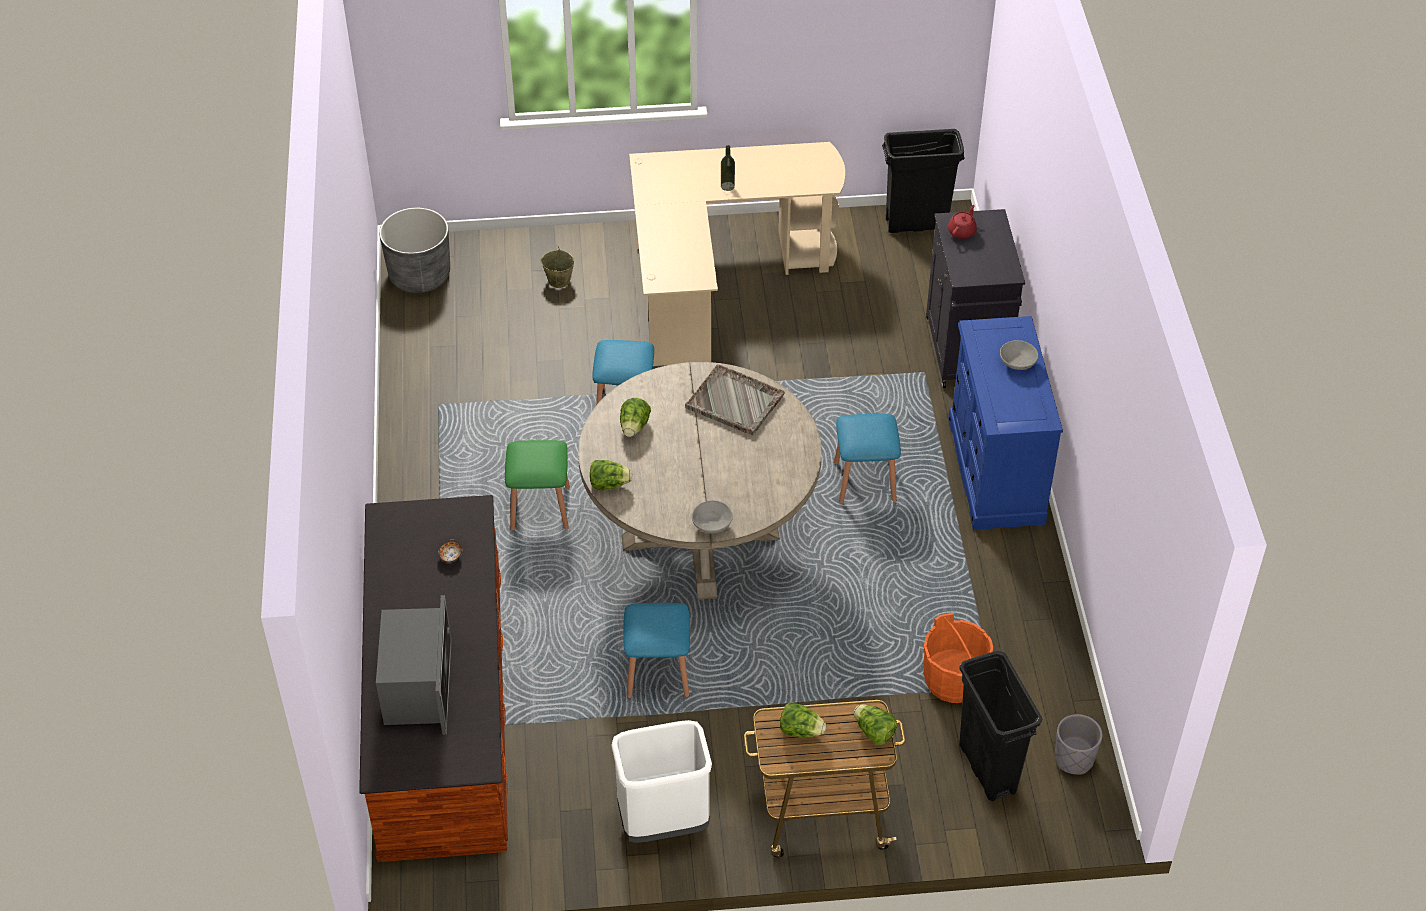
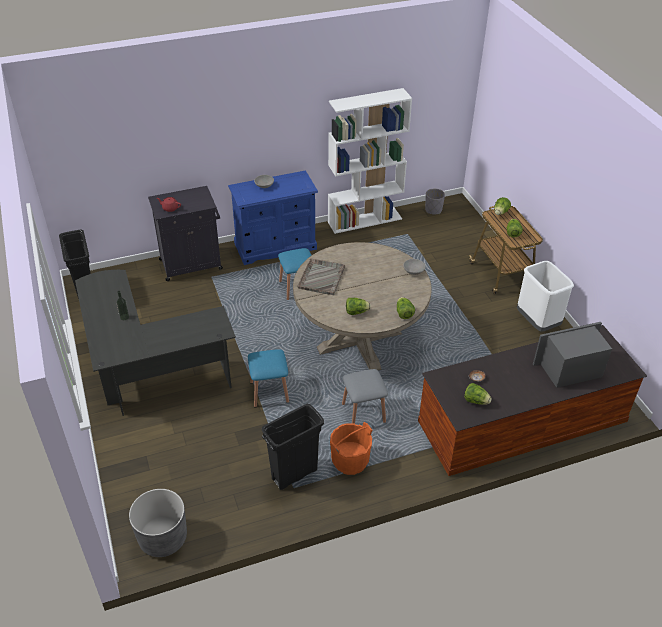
camera: 105 degrees left, 5 degrees down
green stool [505,440,570,530] -> grey stool [342,369,388,423]
beige bucket [540,245,575,288] -> none
blue stool [623,603,690,698] -> none
beige desk [629,142,845,366] -> black desk [75,270,236,416]
orange bucket [923,613,993,703] -> orange bucket moved to [330,422,372,475]
black trash can [959,651,1043,801] -> black trash can moved to [262,404,324,490]
none -> white bookcase [328,88,412,234]
none -> lettuce [464,383,492,405]

